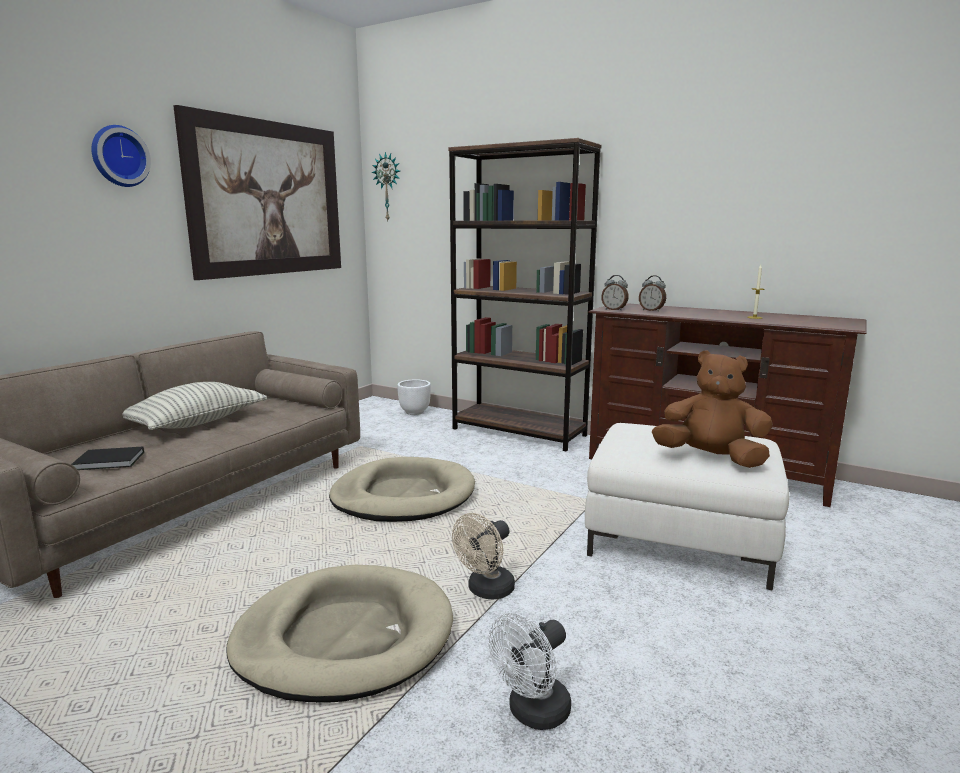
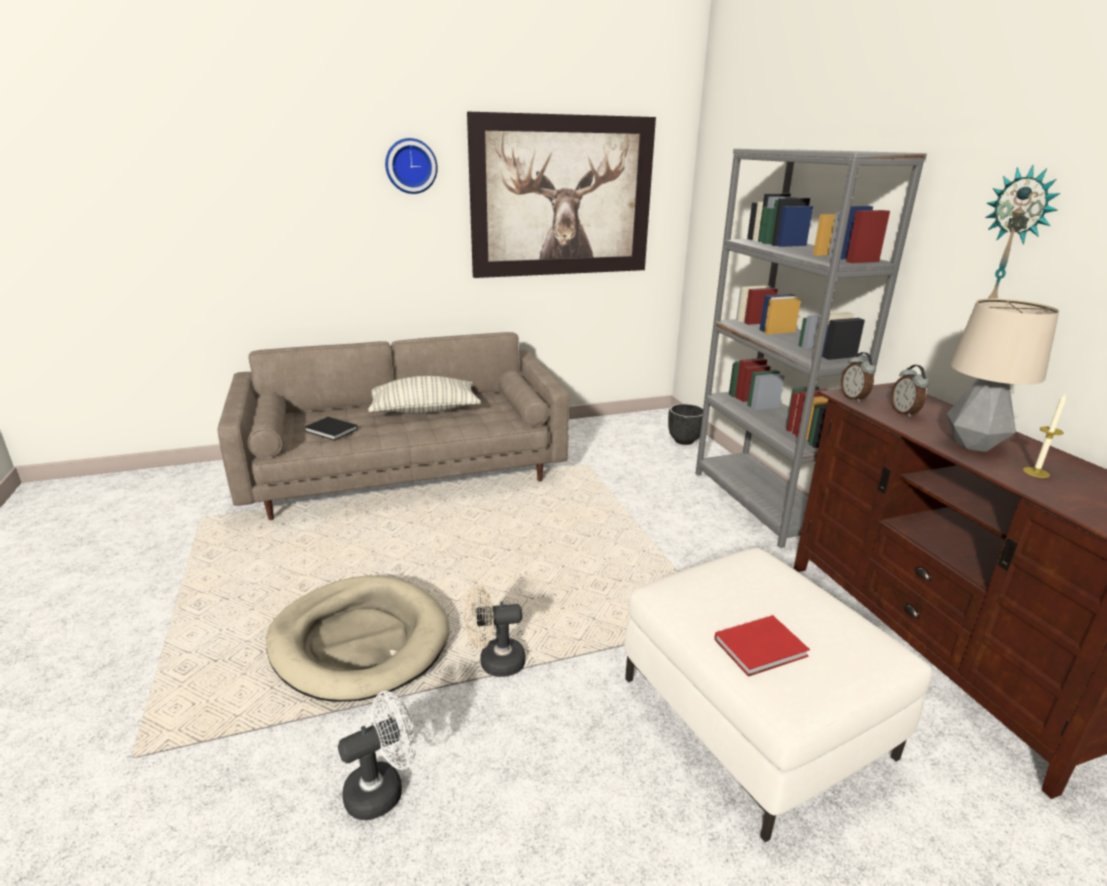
camera: 40 degrees right, 10 degrees up
beige dog bed [329,457,475,522] -> none
wall clock [372,152,400,221] -> wall clock moved to [985,164,1061,298]
white planter [397,379,431,415] -> black planter [668,404,703,445]
brown bookcase [448,138,602,451] -> grey bookcase [696,149,927,548]
white fan [488,613,571,730] -> white fan turned 150 degrees clockwise [338,691,416,820]
brown plush toy [652,350,773,468] -> red book [714,615,810,677]
none -> table lamp [947,298,1059,452]

